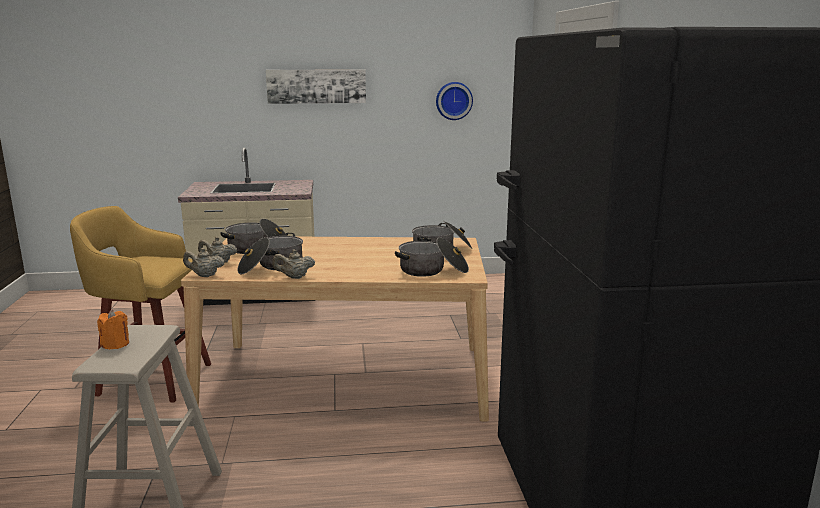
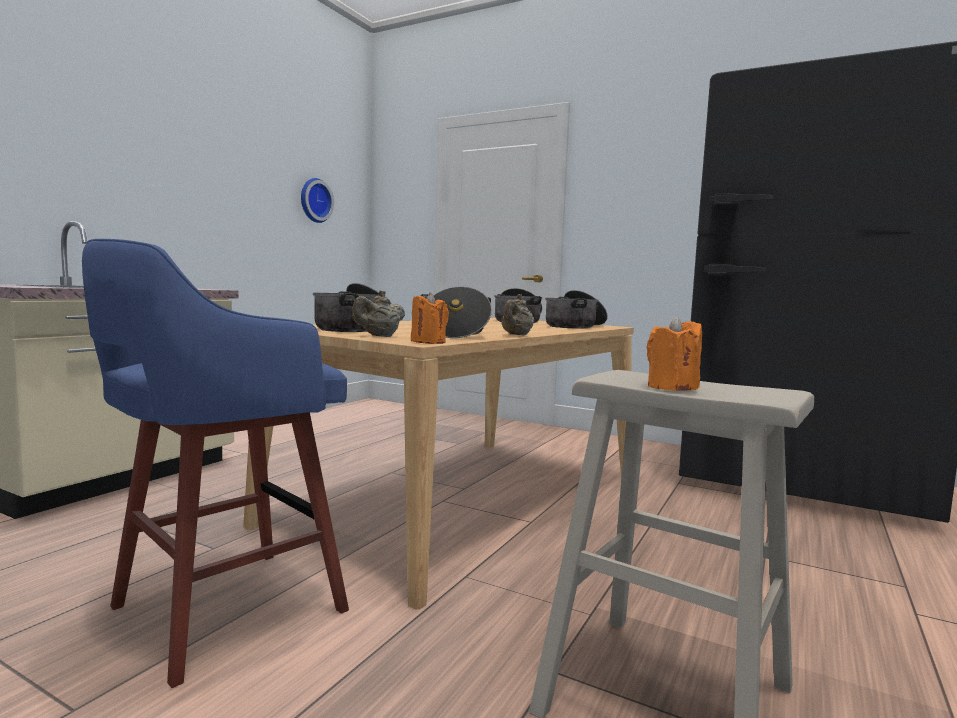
camera: 55 degrees left, 10 degrees down
yellow stool [70,206,211,403] -> blue stool [82,239,349,688]
beige teapot [183,248,224,277] -> orange candle [411,292,449,344]
picture [266,70,366,104] -> none

